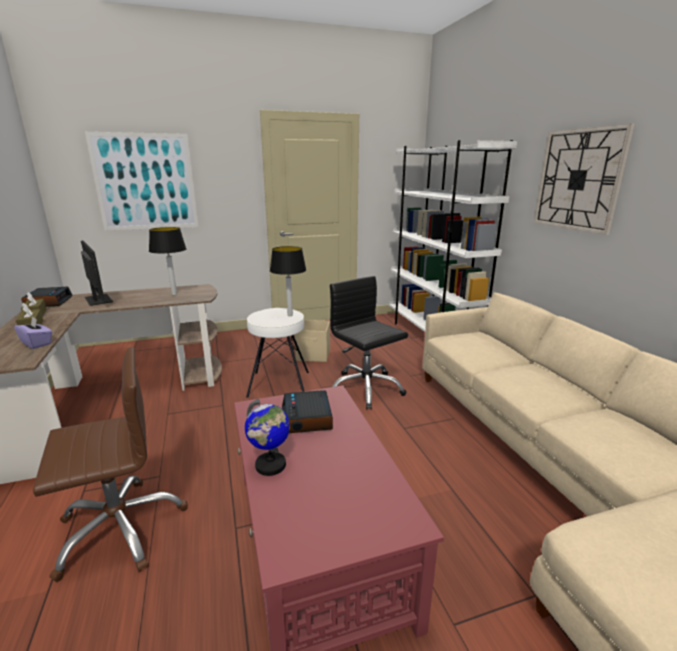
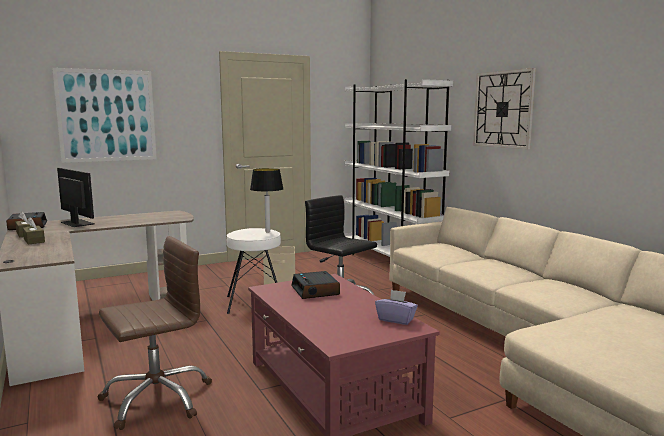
camera: 10 degrees left, 10 degrees down
purple tissue box [14,316,52,349] -> purple tissue box moved to [375,289,418,325]
table lamp [149,227,186,295] -> none
globe [245,399,290,476] -> none

